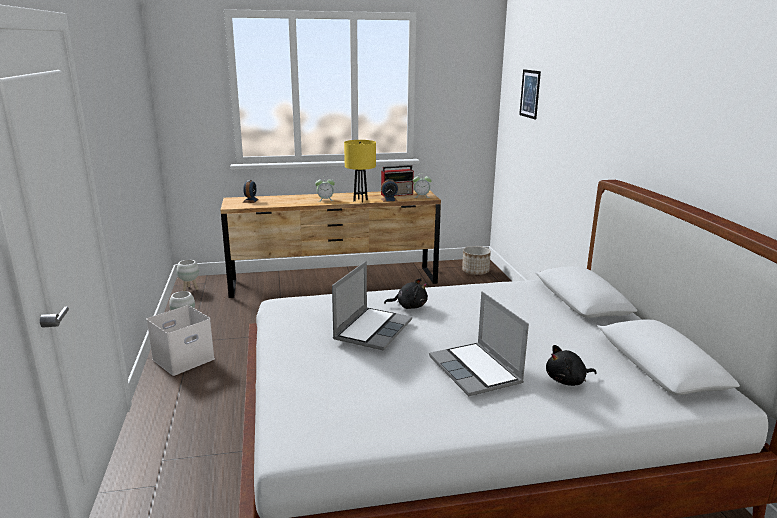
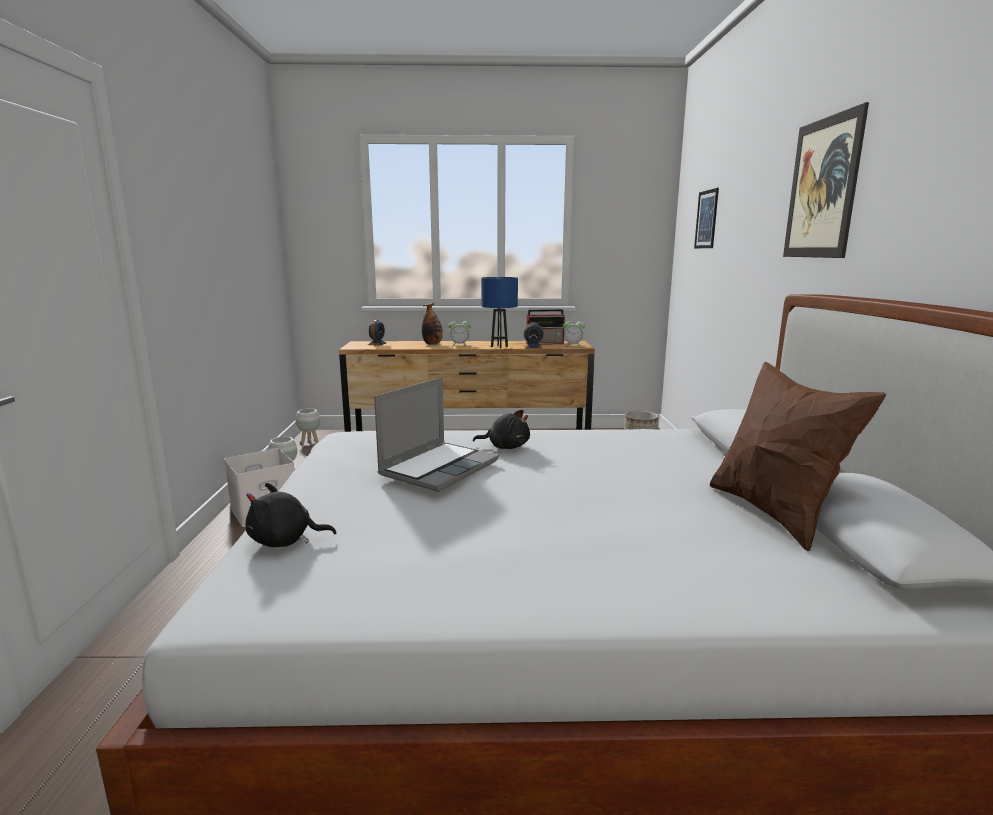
camera: 10 degrees right, 5 degrees down
yellow table lamp [344,140,376,203] -> blue table lamp [481,277,518,348]
laptop [429,292,529,396] -> none
black plush toy [546,345,597,386] -> black plush toy moved to [245,483,336,547]
none -> bottle [422,303,443,345]
none -> brown pillow [710,362,886,551]
none -> picture [783,102,869,258]

